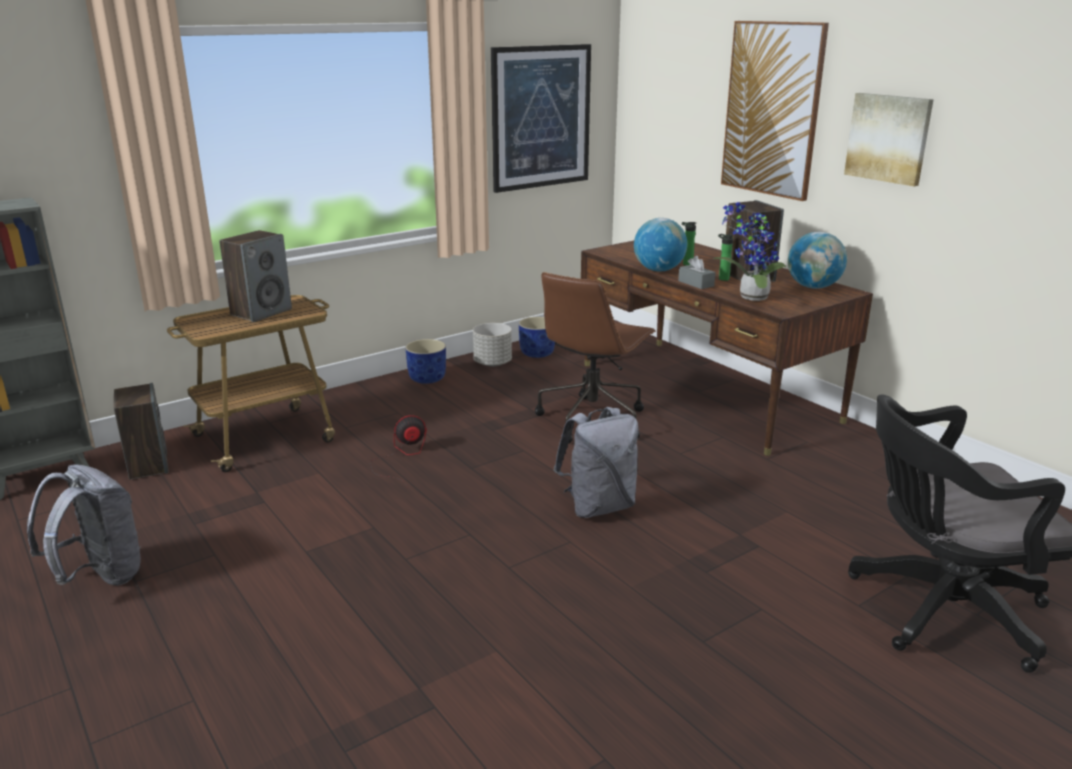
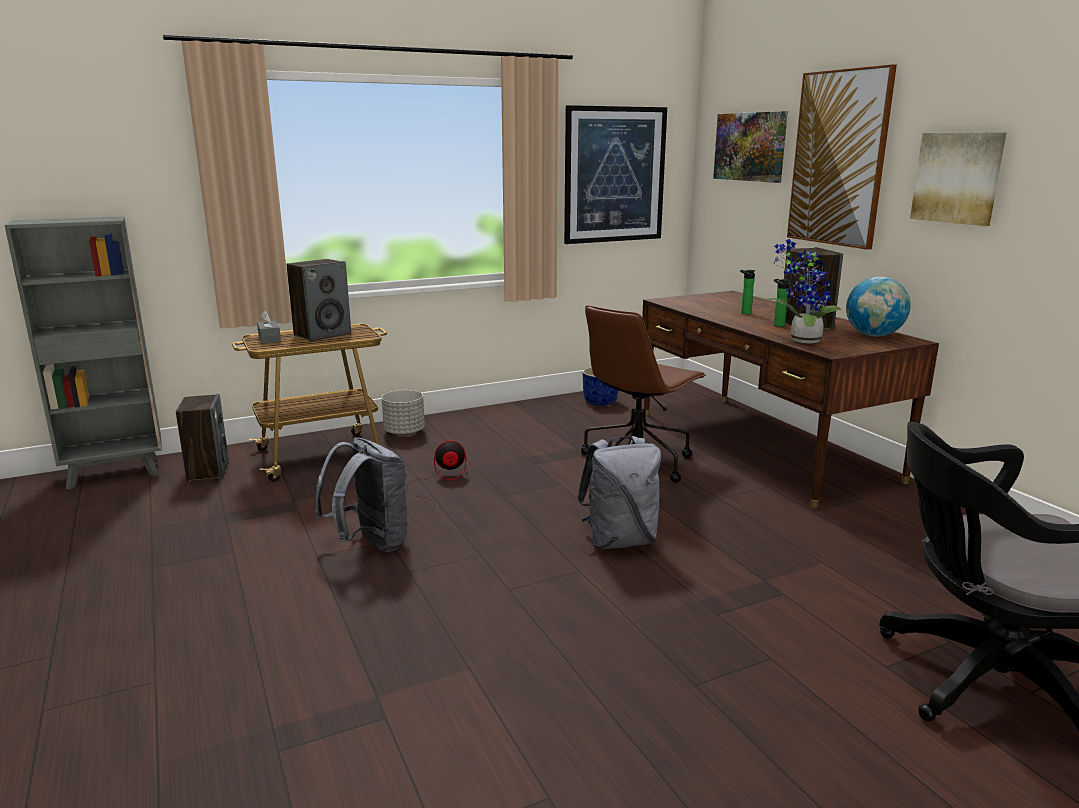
camera: 10 degrees right, 5 degrees down
grey backpack [27,464,141,586] -> grey backpack moved to [315,437,408,552]
blue planter [405,339,446,384] -> none
grey planter [473,323,512,367] -> grey planter moved to [382,390,425,436]
globe [634,218,687,272] -> none
grey tissue box [678,256,716,289] -> grey tissue box moved to [257,311,281,344]
none -> picture [713,111,788,183]

